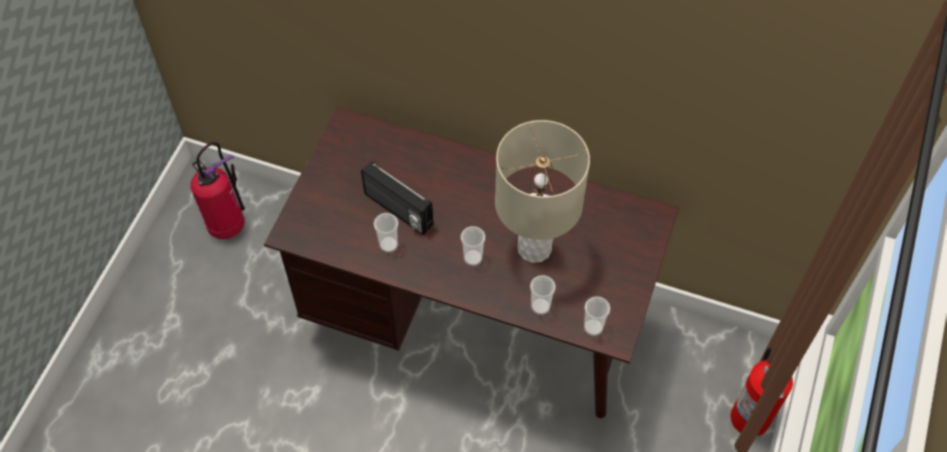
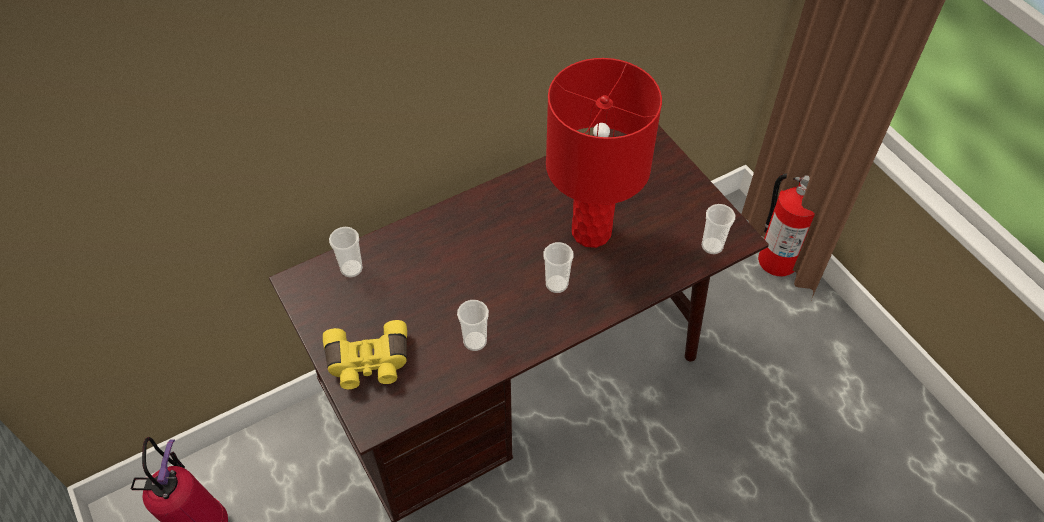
camera: 50 degrees left, 5 degrees down
radio [361,161,433,235] -> none
beige table lamp [495,120,590,263] -> red table lamp [546,58,662,248]
cup [530,275,556,315] -> cup moved to [329,227,363,278]
none -> yellow binoculars [323,320,407,389]

